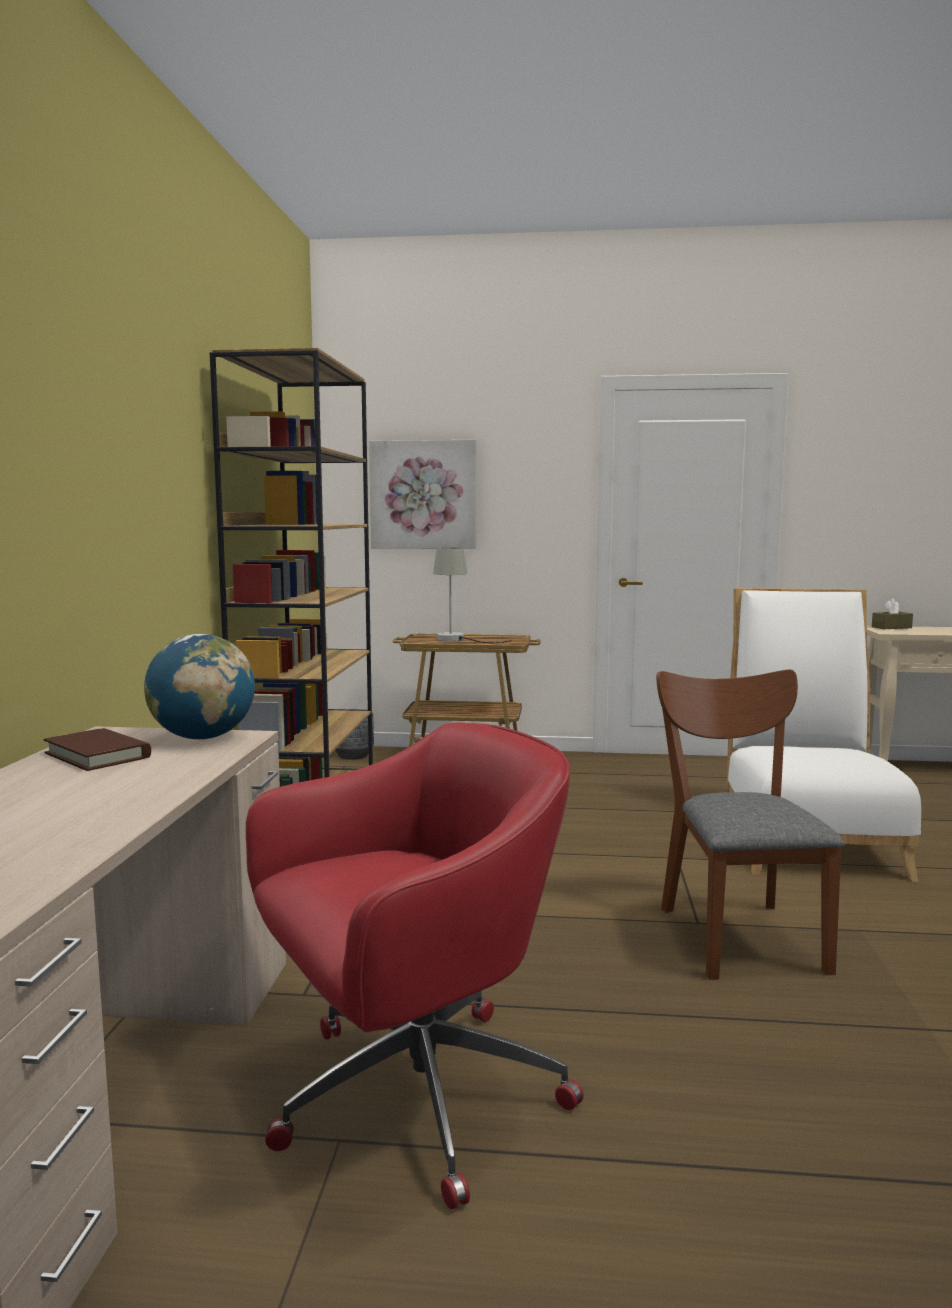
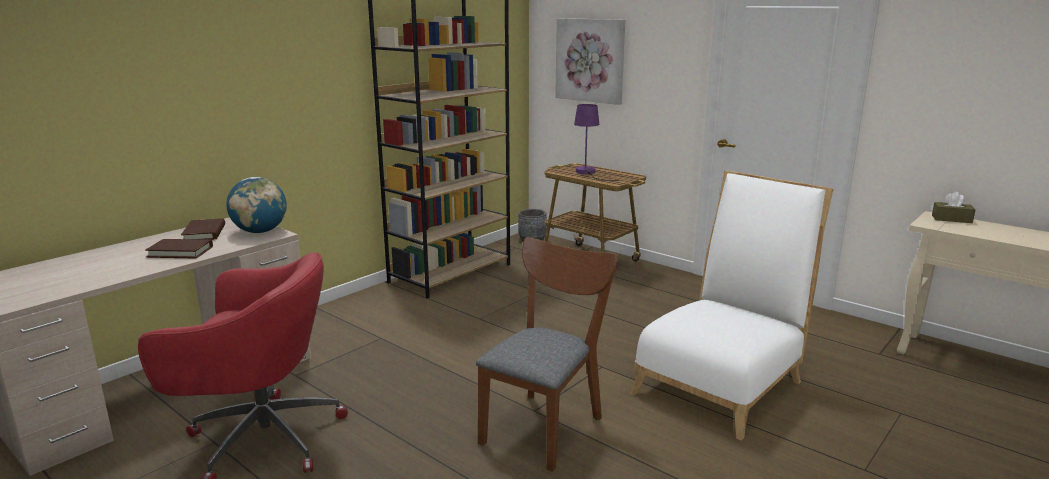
camera: 35 degrees right, 10 degrees up
grey table lamp [433,548,512,643] -> purple table lamp [574,104,619,181]
none -> brown book [145,239,213,258]

